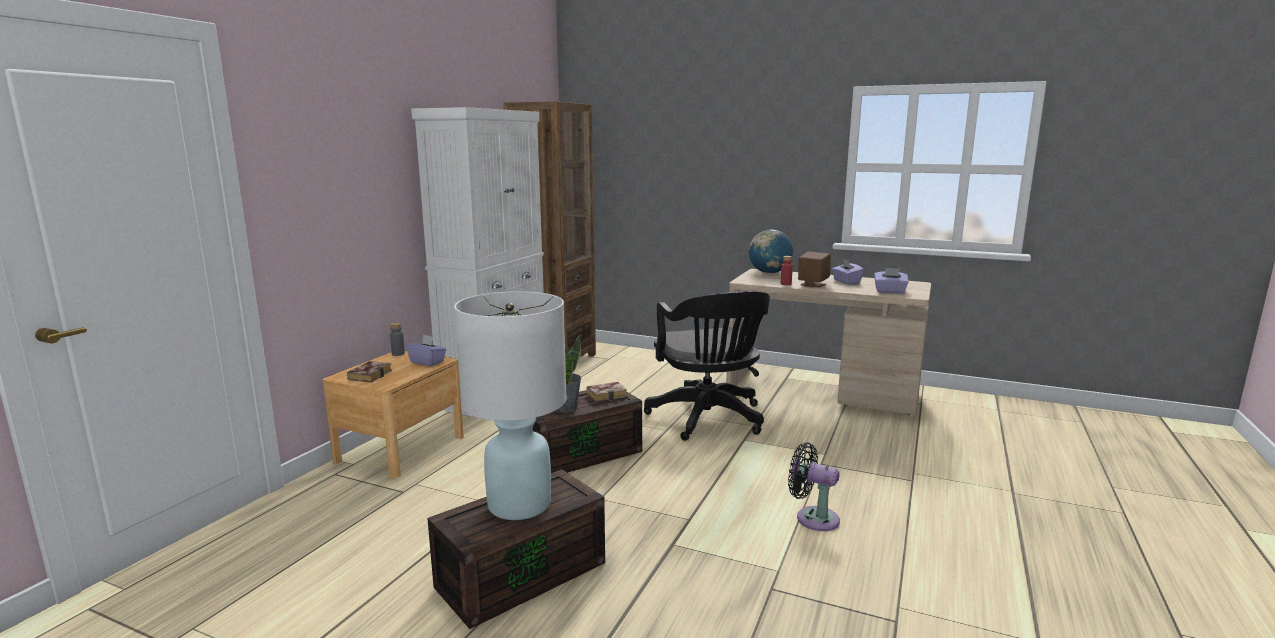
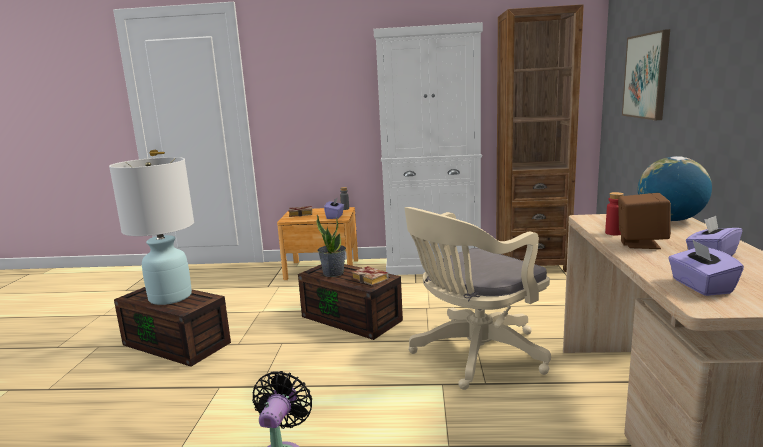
camera: 70 degrees right, 0 degrees up
black office chair [644,291,770,441] -> beige office chair [404,207,551,390]
none -> picture [622,29,670,120]

